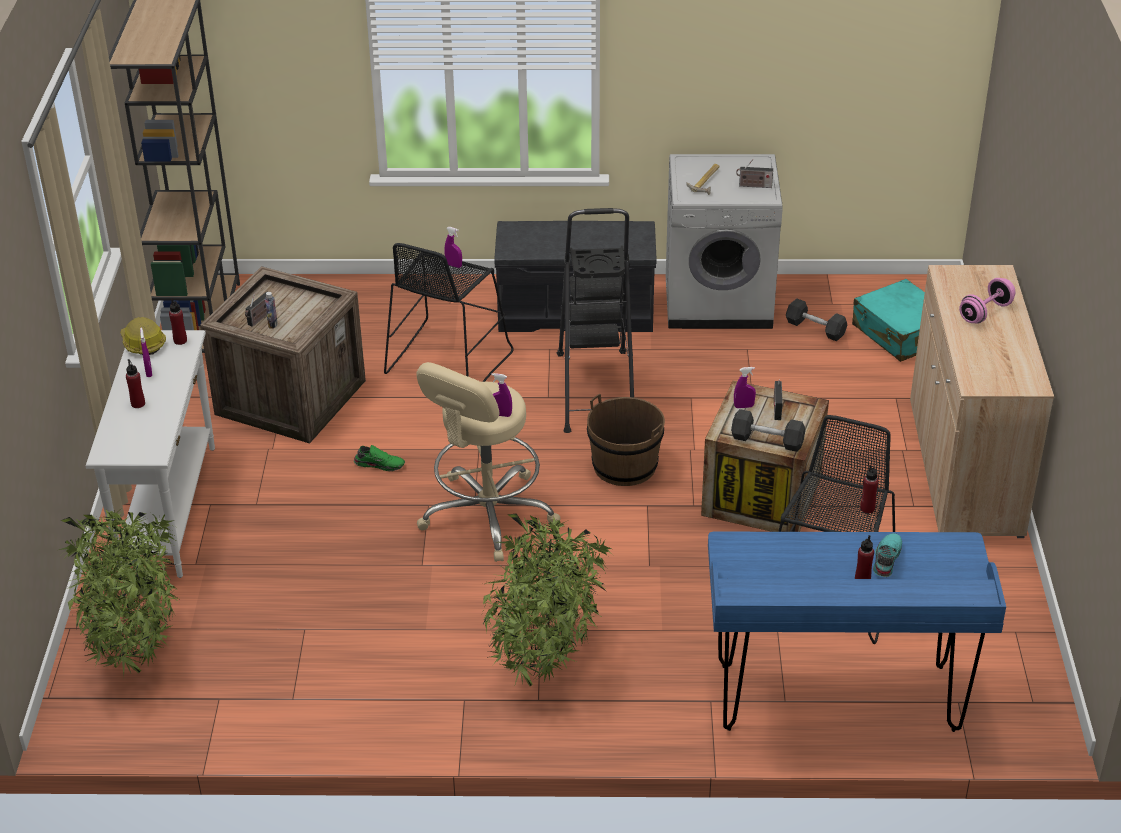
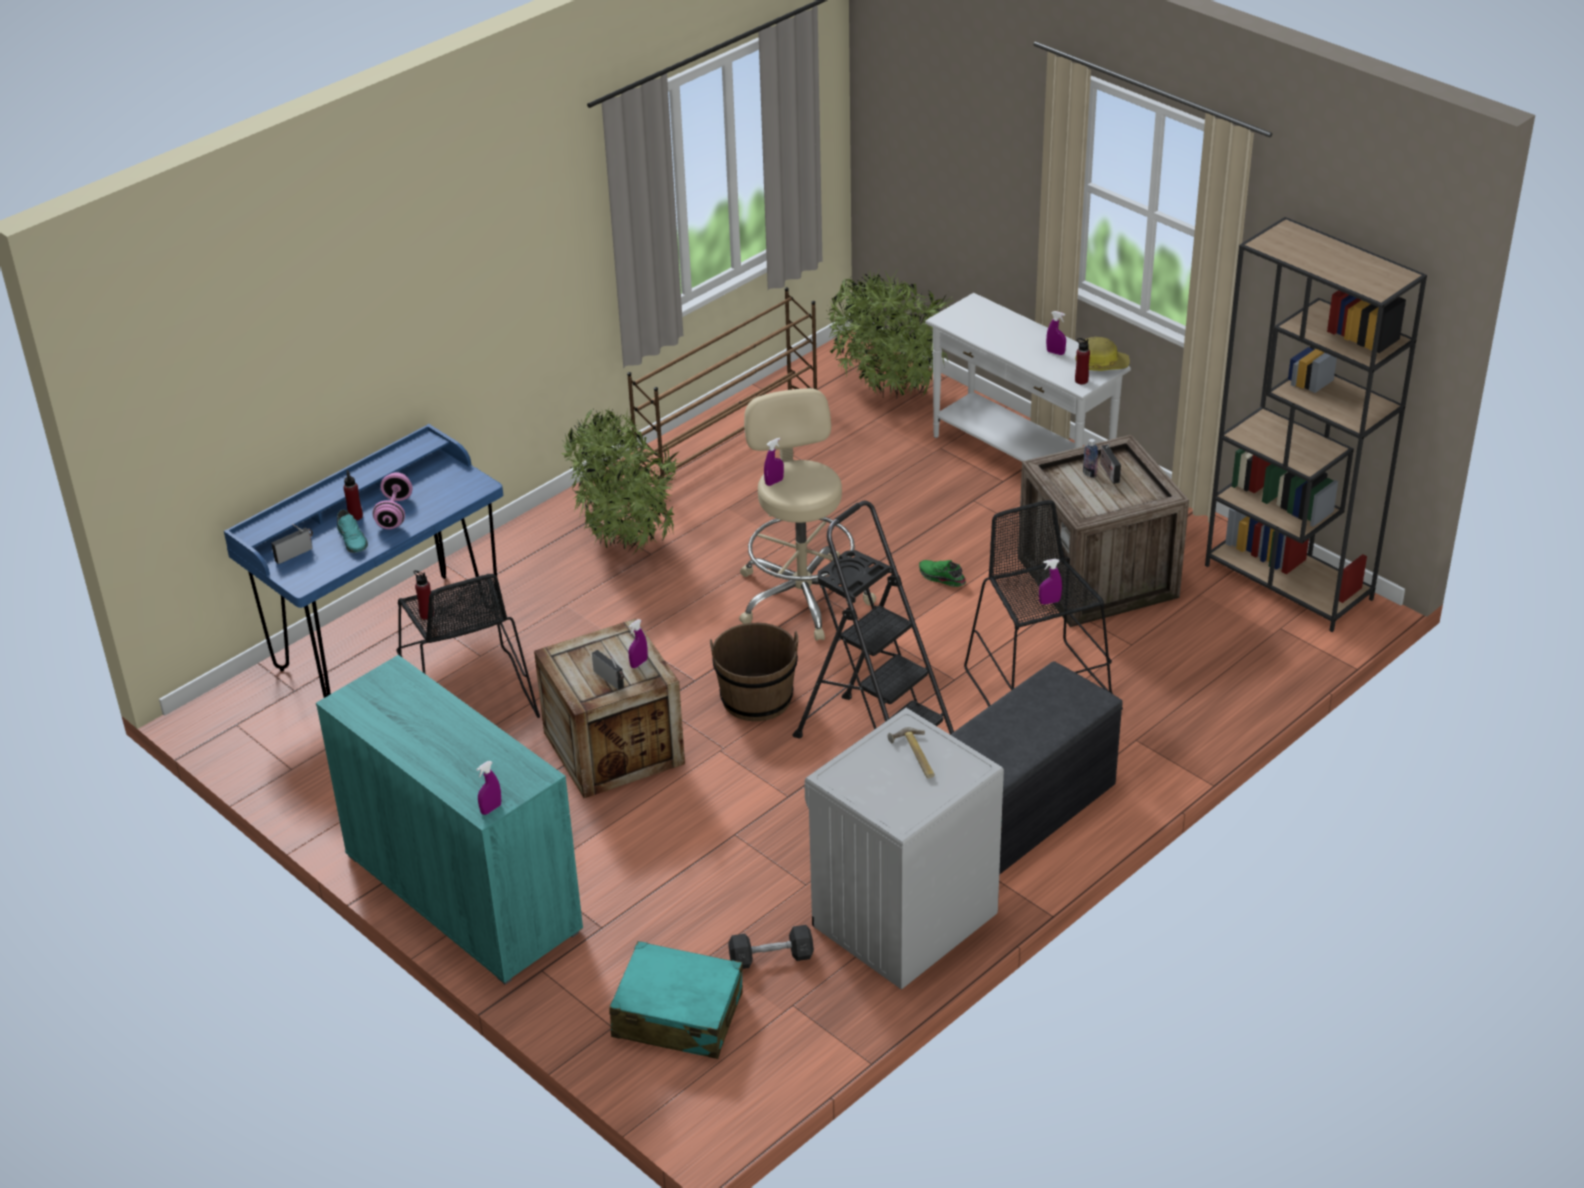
camera: 135 degrees right, 0 degrees up
red bottle [126,359,145,408] -> none
green shoe [354,445,405,471] -> green shoe turned 75 degrees clockwise [919,560,966,587]
grey dumbbell [731,409,805,452] -> none
radio [736,159,773,188] -> radio moved to [271,524,313,564]
beige cabinet [910,265,1054,538] -> turquoise cabinet [316,655,583,985]
pink dumbbell [959,278,1016,324] -> pink dumbbell moved to [372,472,413,529]
none -> purple spray bottle [476,761,501,815]
none -> brown shoe rack [627,287,817,493]

